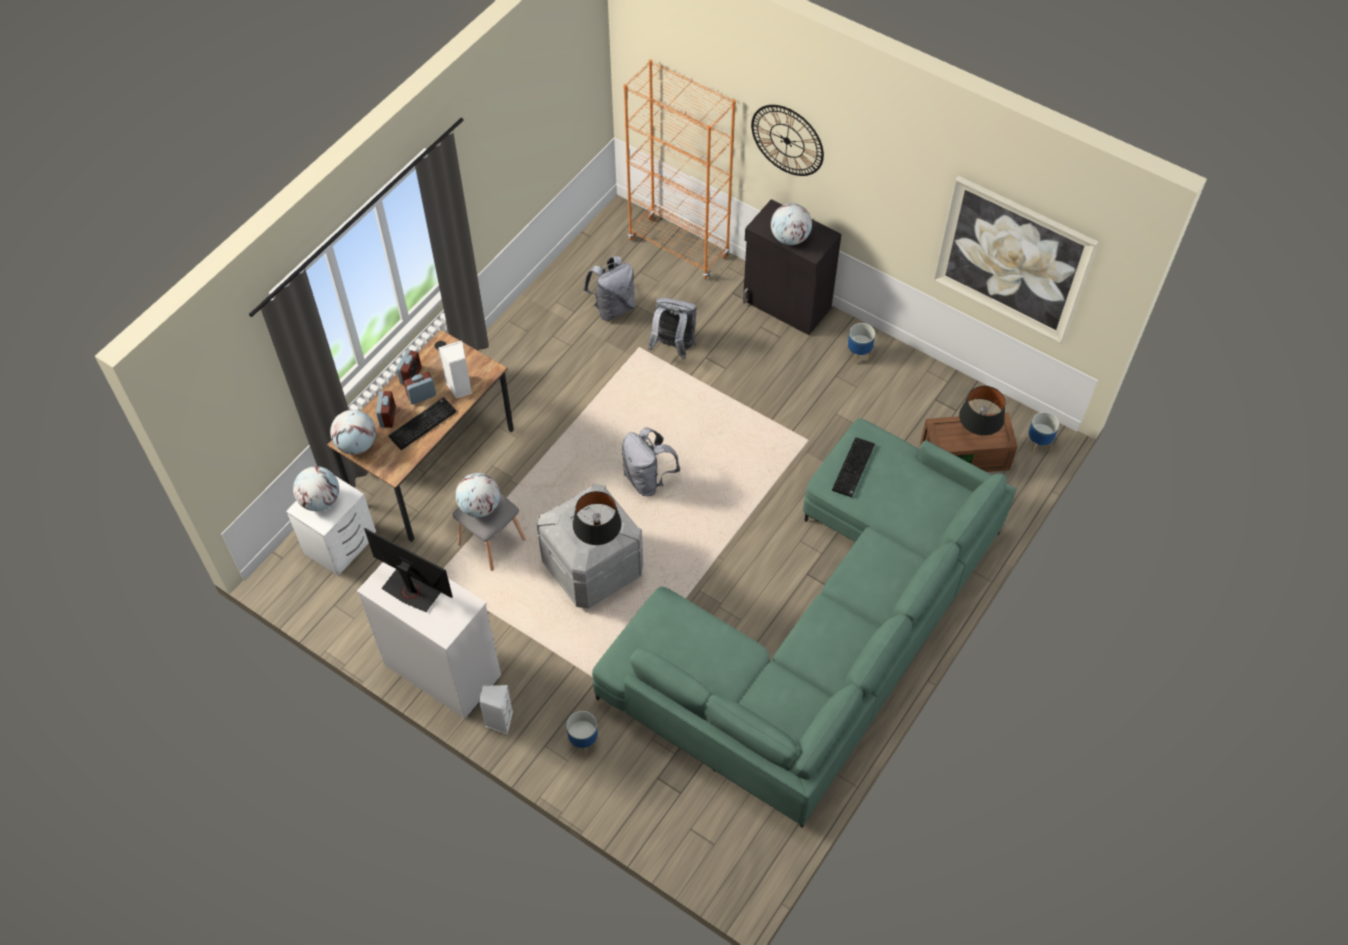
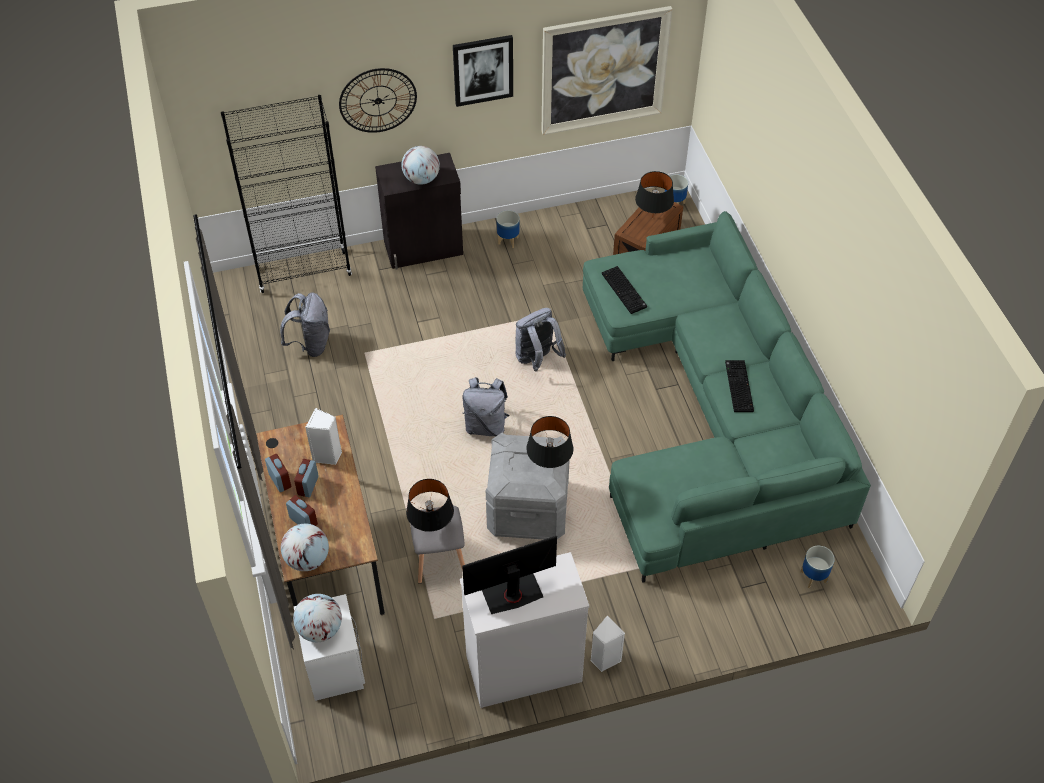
camera: 50 degrees left, 5 degrees down
keyboard [388,397,457,450] -> keyboard moved to [725,360,754,412]
globe [455,473,500,518] -> black table lamp [406,479,454,532]
planter [566,711,598,755] -> planter moved to [800,546,835,588]
orange bookcase [624,59,736,280] -> black bookcase [221,95,352,293]
grey backpack [648,298,697,359] -> grey backpack moved to [515,308,566,371]
none -> picture [453,35,513,107]

